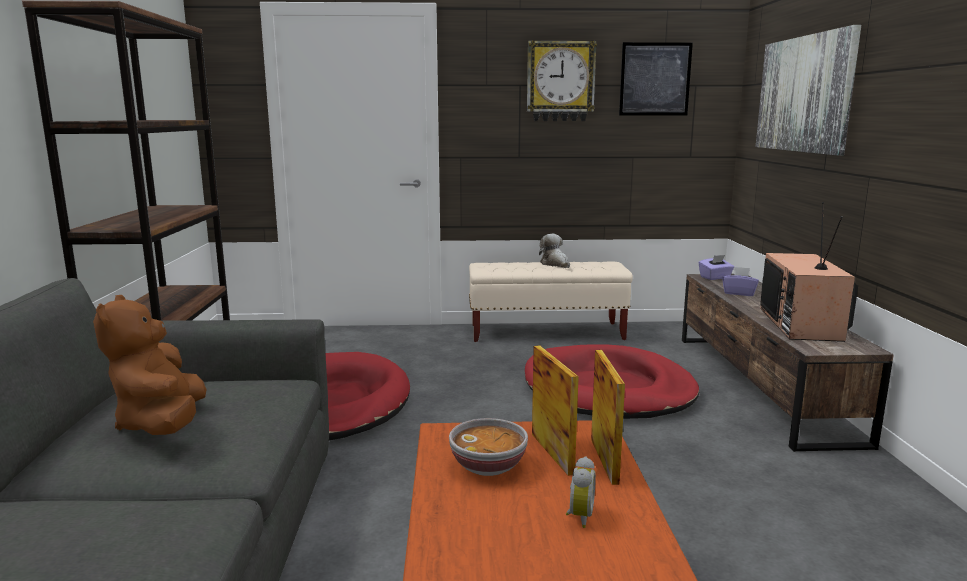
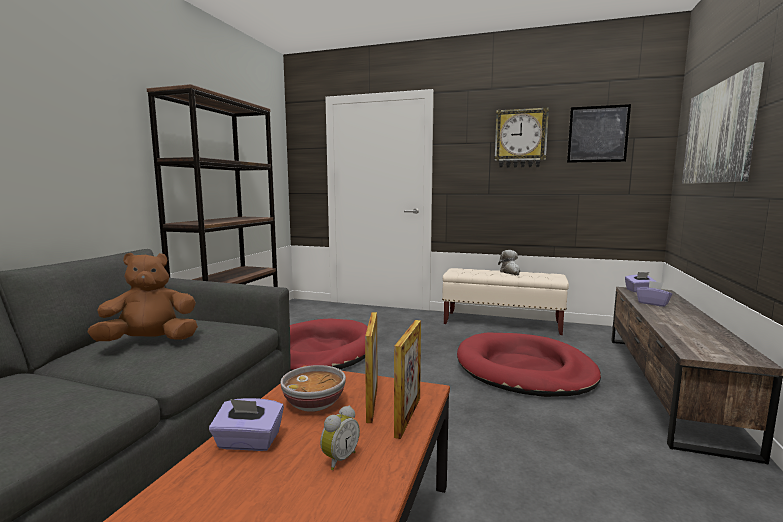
camera: 20 degrees right, 5 degrees down
brown plush toy [93,295,207,435] -> brown plush toy turned 60 degrees clockwise [87,253,198,341]
television [760,202,858,342] -> none
none -> purple tissue box [209,398,284,451]

